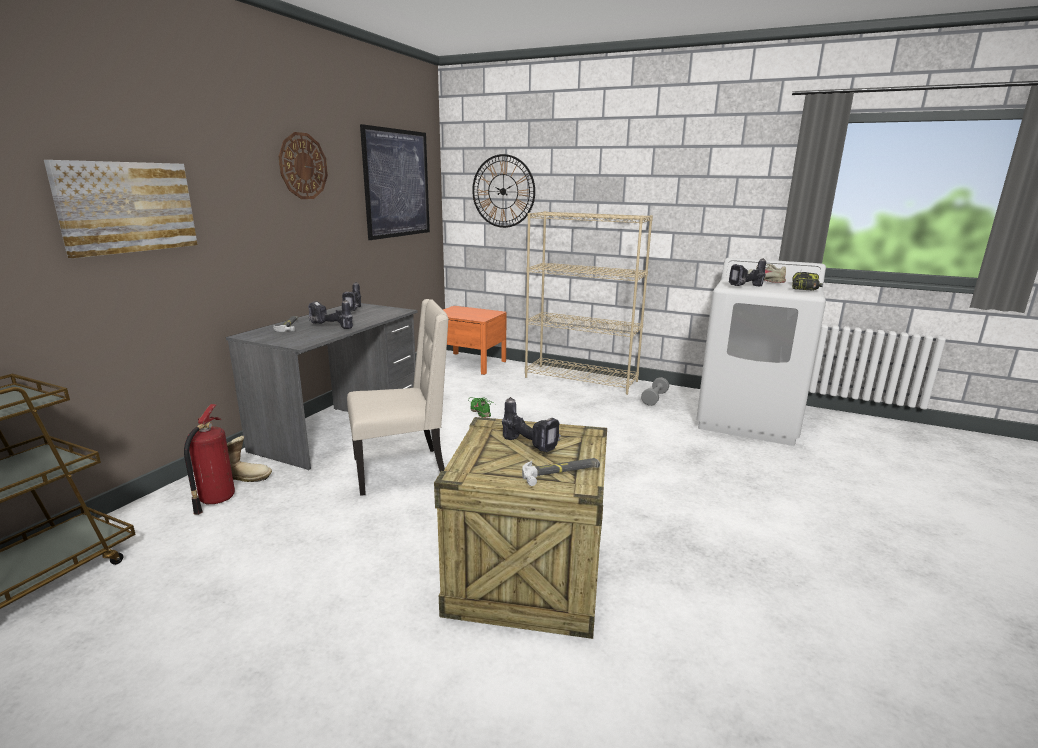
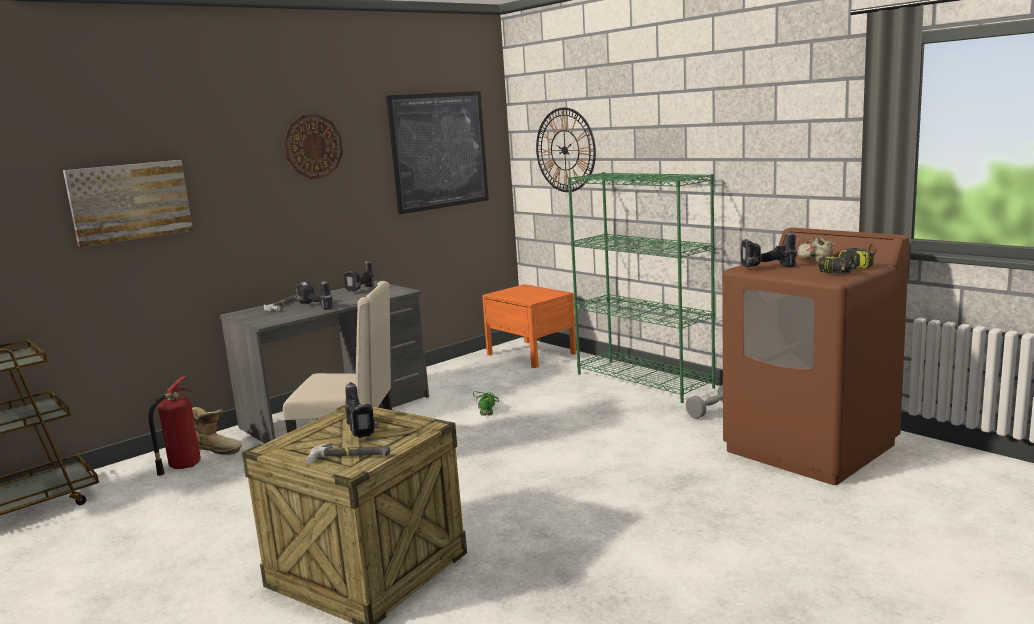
camera: 25 degrees right, 5 degrees down
beige bookcase [525,211,653,395] -> green bookcase [568,172,716,403]
white washing machine [696,258,826,446] -> brown washing machine [722,227,909,485]

